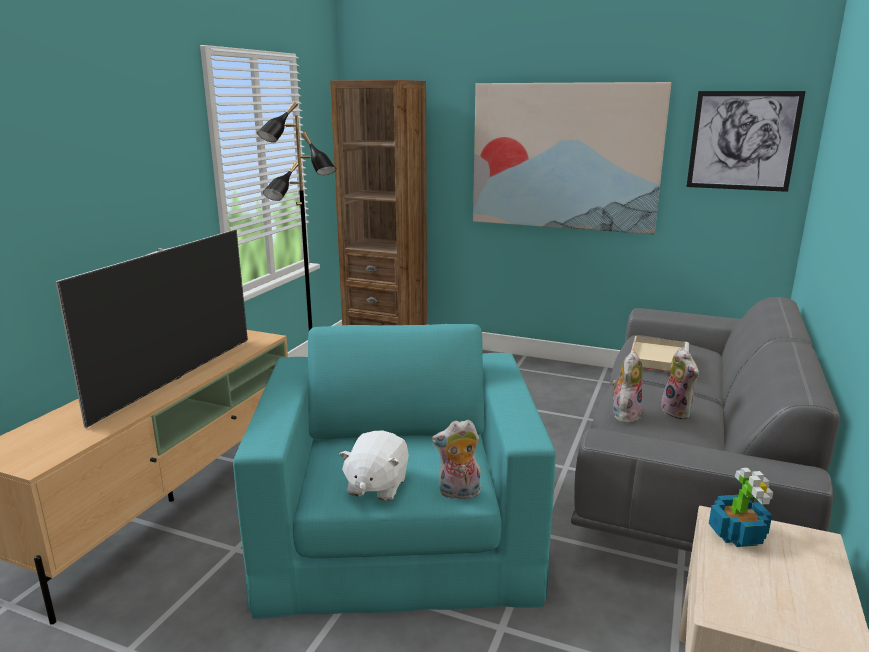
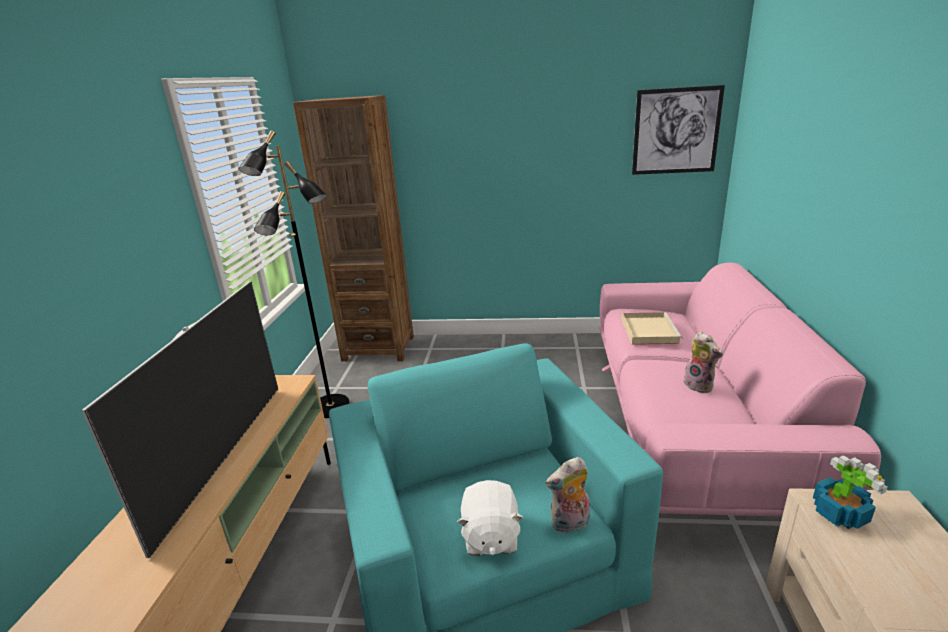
camera: 15 degrees left, 5 degrees up
picture [473,82,672,234] -> none
grey sofa [571,297,840,552] -> pink sofa [599,263,881,517]
plush toy [612,351,642,423] -> none

